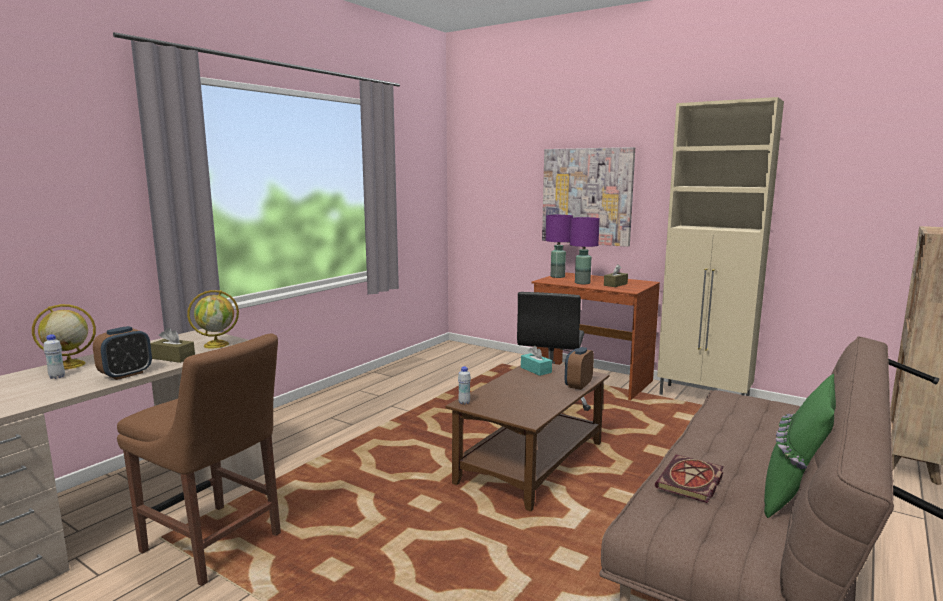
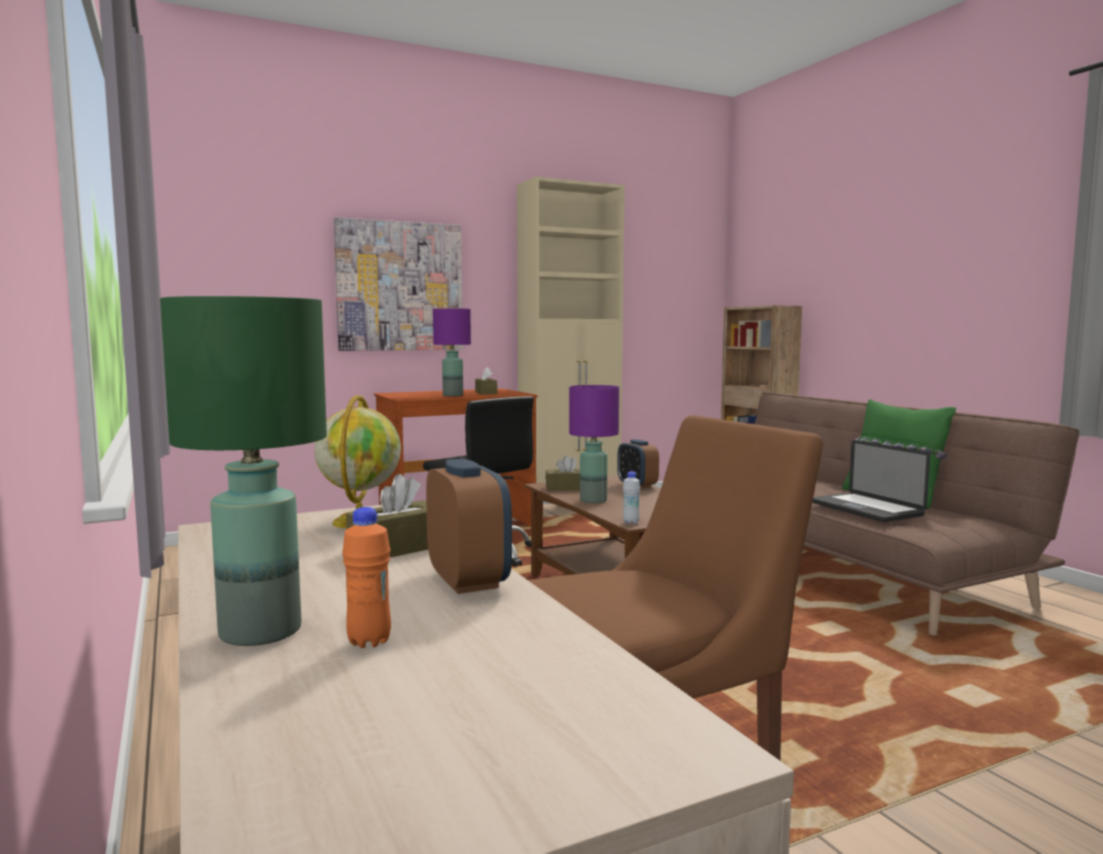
camera: 60 degrees left, 5 degrees down
globe [32,304,96,369] -> green table lamp [160,296,327,646]
white bottle [44,334,65,379] -> orange bottle [342,507,391,648]
turquoise tissue box [521,346,552,376] -> brown tissue box [546,455,580,491]
purple table lamp [546,215,573,278] -> purple table lamp moved to [569,385,619,503]
book [655,454,724,503] -> laptop [812,440,930,522]

